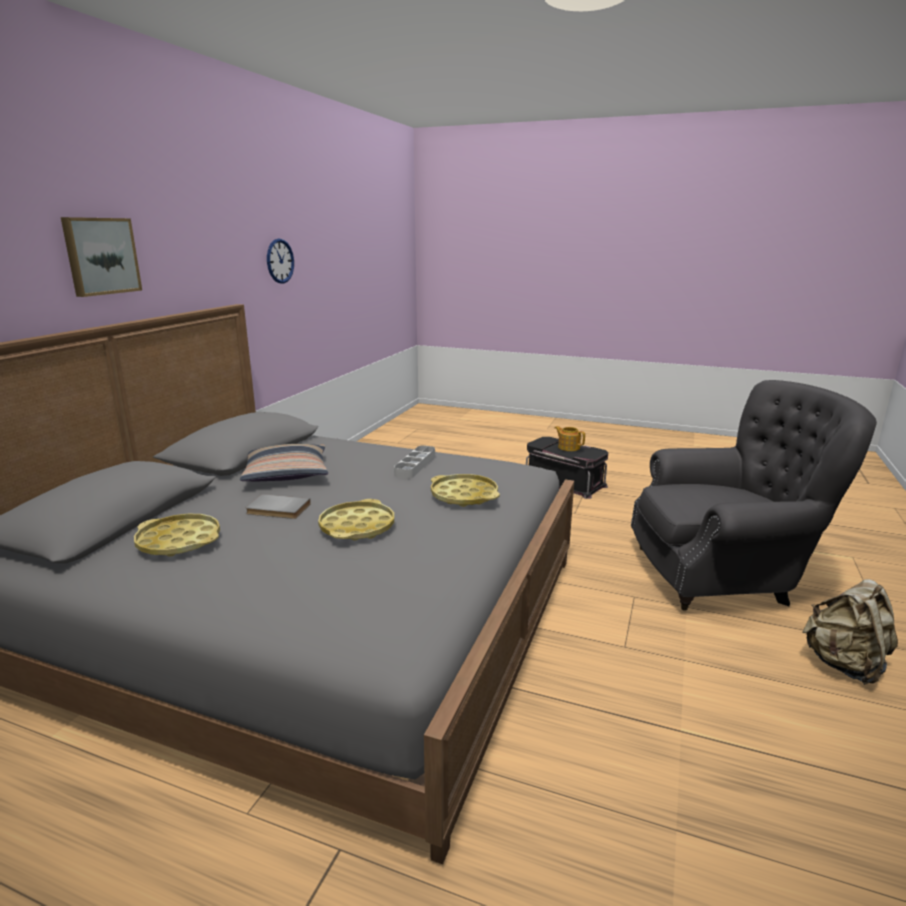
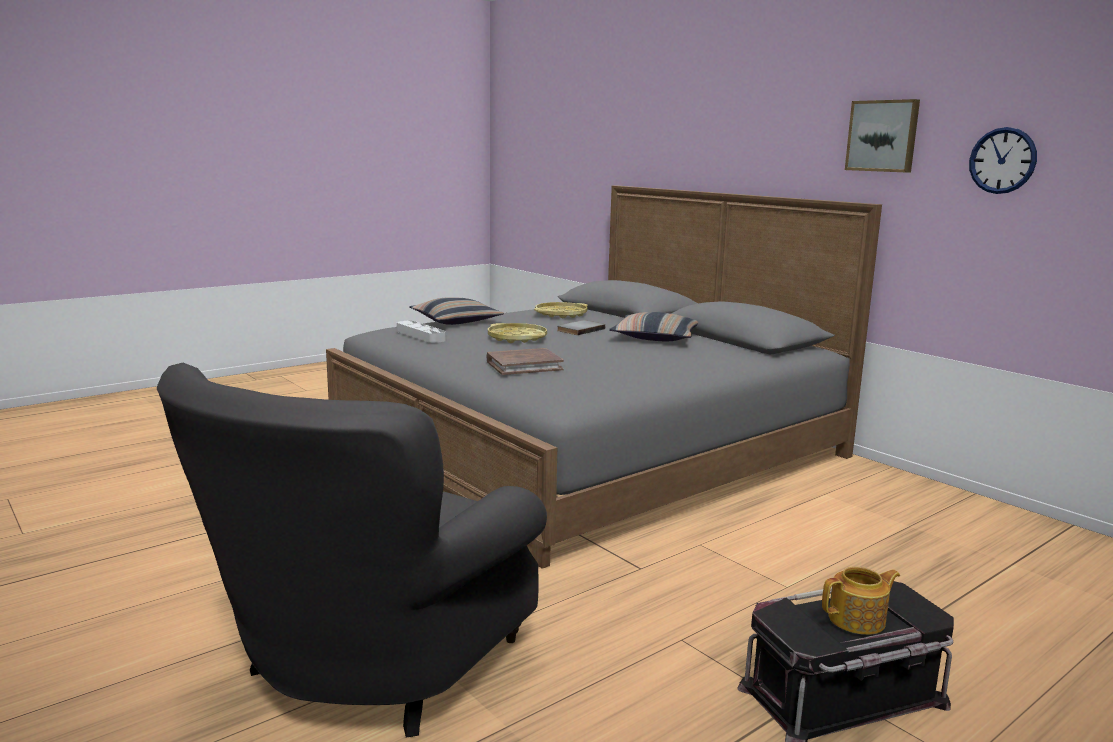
camera: 120 degrees right, 5 degrees down
picture [61,217,142,297] -> picture moved to [845,99,920,173]
grey tray [394,445,435,479] -> grey tray moved to [397,320,446,343]
yellow tray [431,474,500,507] -> brown book [487,348,564,375]
beige backpack [803,579,898,685] -> none
none -> pillow [410,297,504,325]

